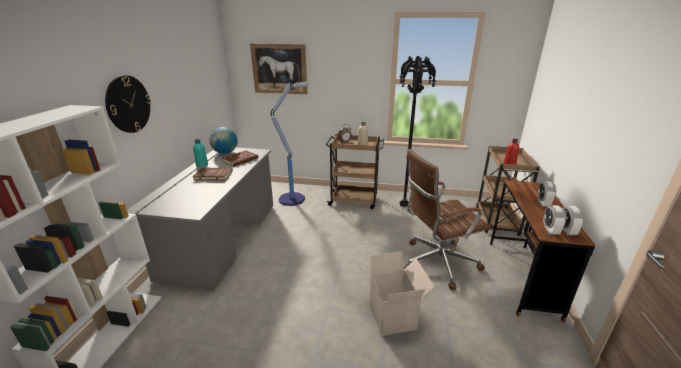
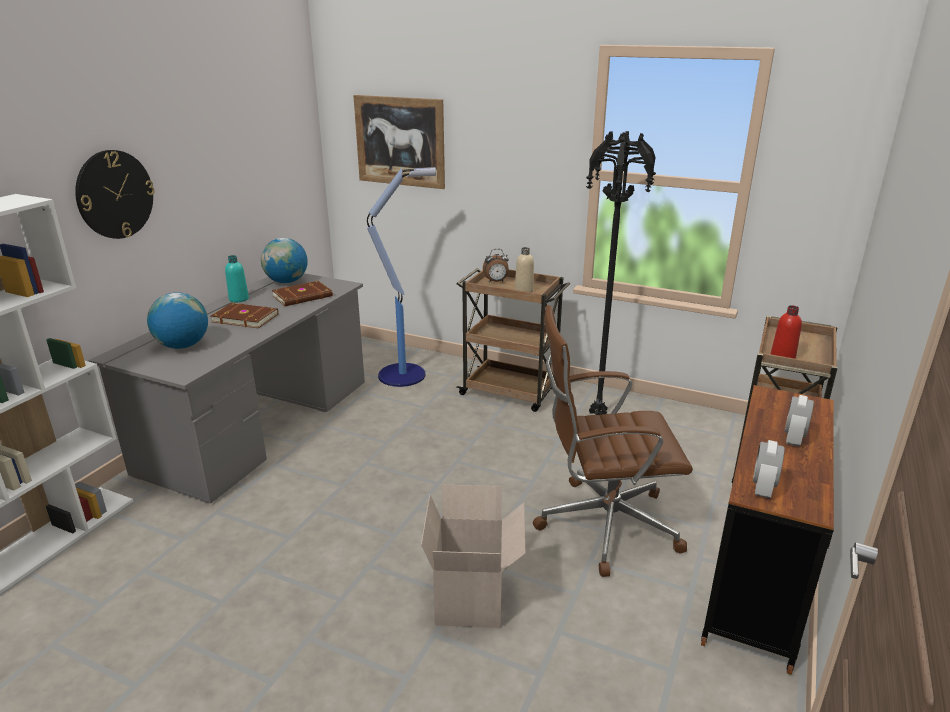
camera: 15 degrees right, 0 degrees up
alarm clock [562,206,584,236] -> none
none -> globe [147,292,208,349]

